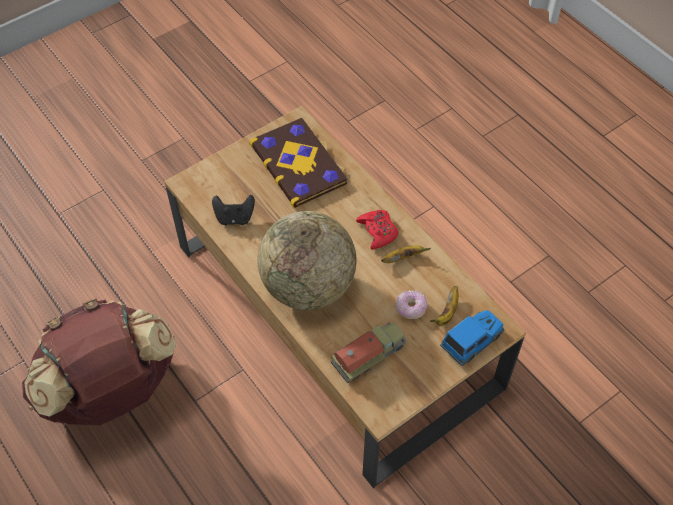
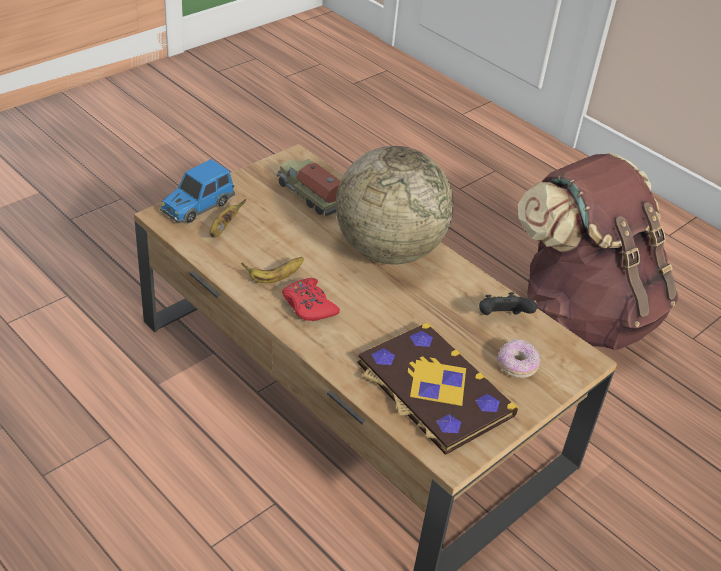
camera: 170 degrees right, 15 degrees down
toy truck [331,322,406,383] -> toy truck turned 90 degrees clockwise [277,159,341,216]
donut [395,290,427,319] -> donut moved to [497,339,540,378]

